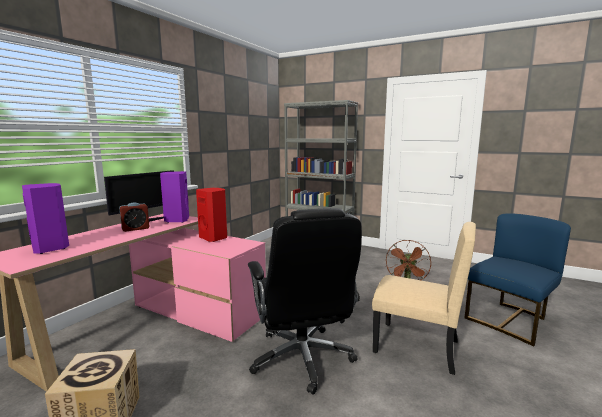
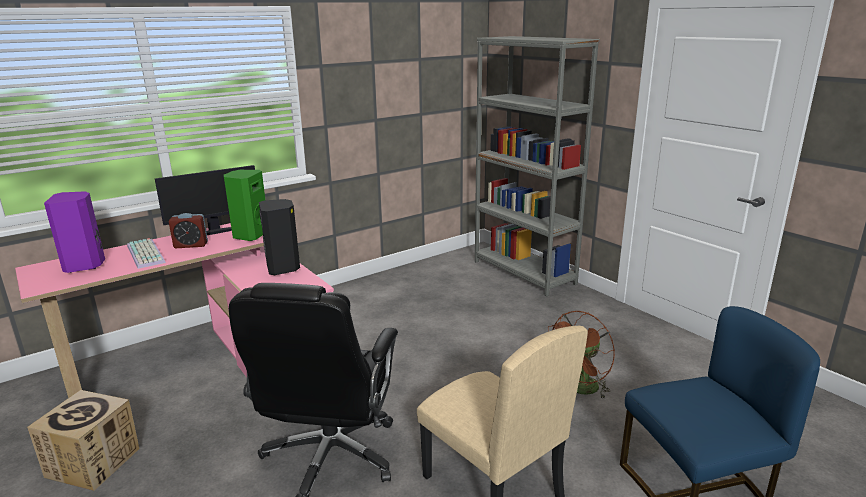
camera: 25 degrees right, 10 degrees up
purple speaker [160,171,189,223] -> green speaker [224,170,265,241]
red speaker [196,188,227,242] -> black speaker [259,199,300,275]
none -> keyboard [127,238,166,269]

